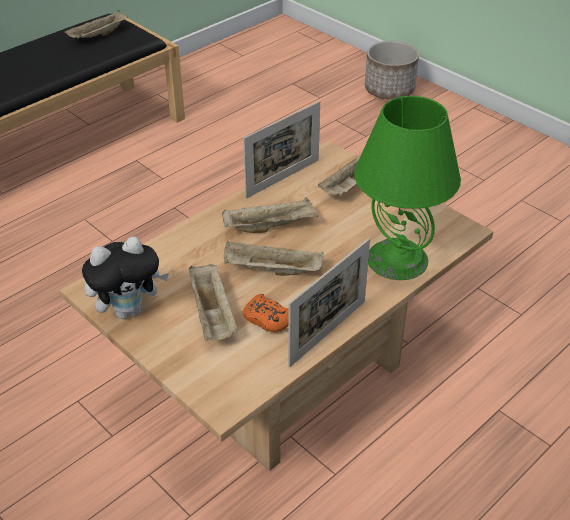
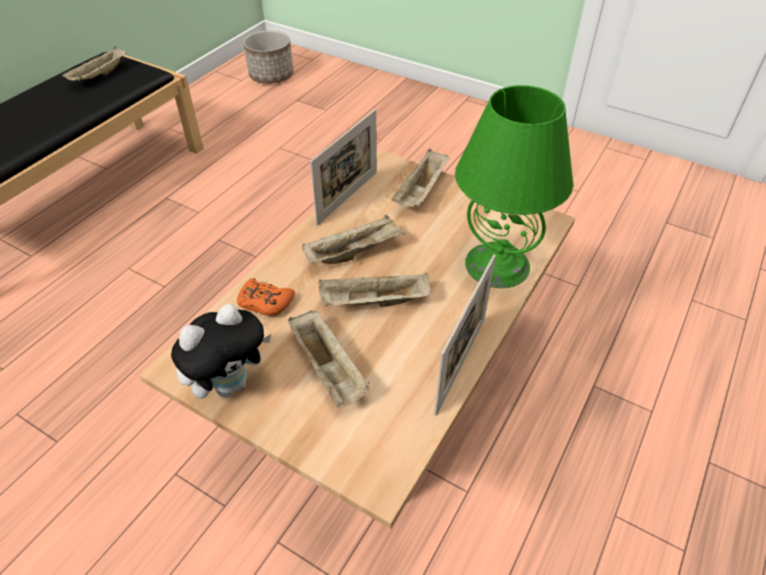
camera: 15 degrees left, 5 degrees up
orange game controller [243,294,289,333] -> orange game controller moved to [237,278,295,316]
planter [365,41,419,100] -> planter moved to [243,30,293,84]

